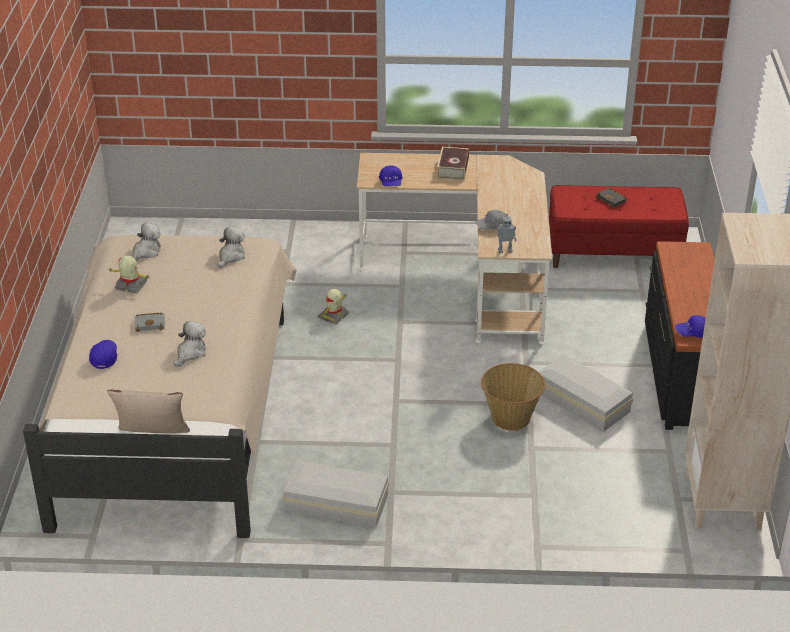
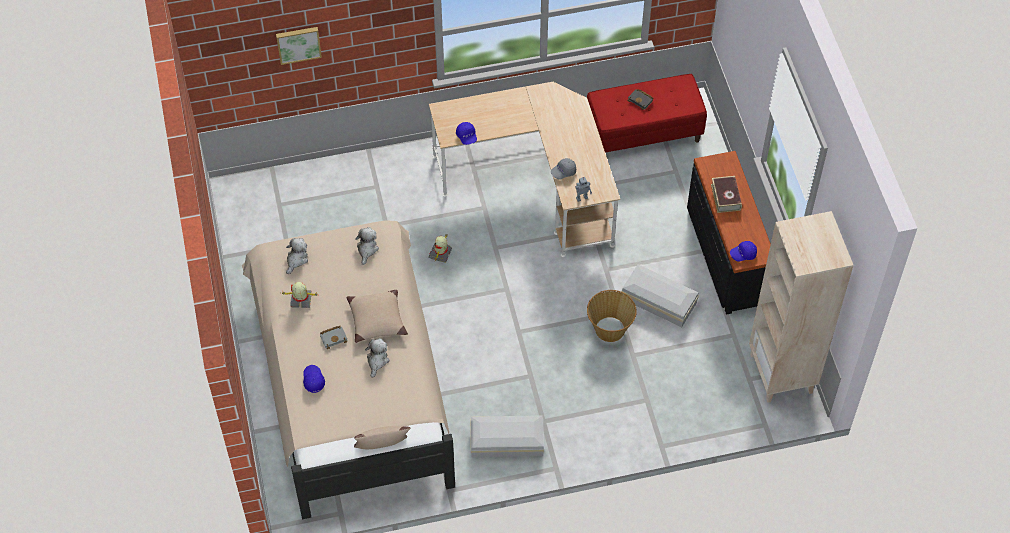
camera: 15 degrees left, 20 degrees up
book [437,147,469,180] -> book moved to [711,176,742,213]
none -> picture [276,27,322,65]
none -> beige pillow [347,290,408,343]

